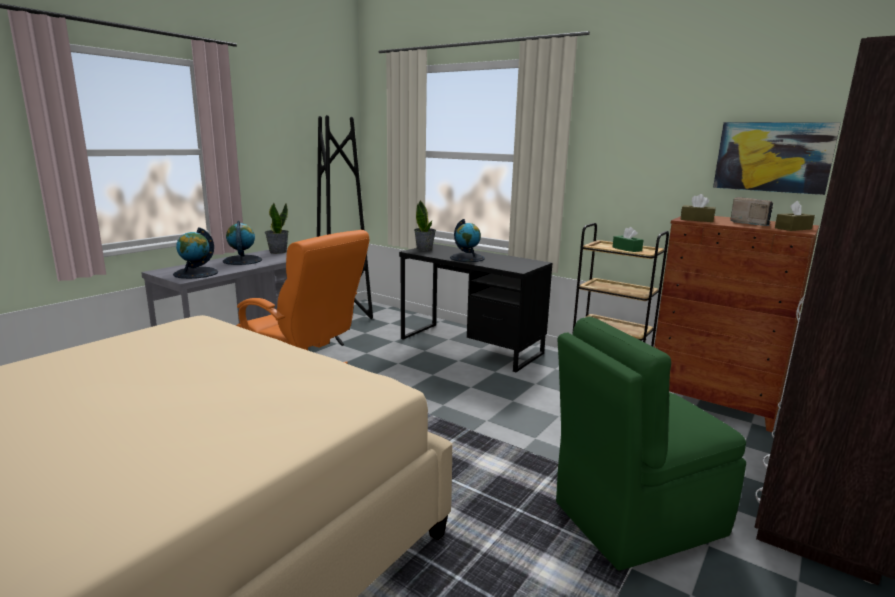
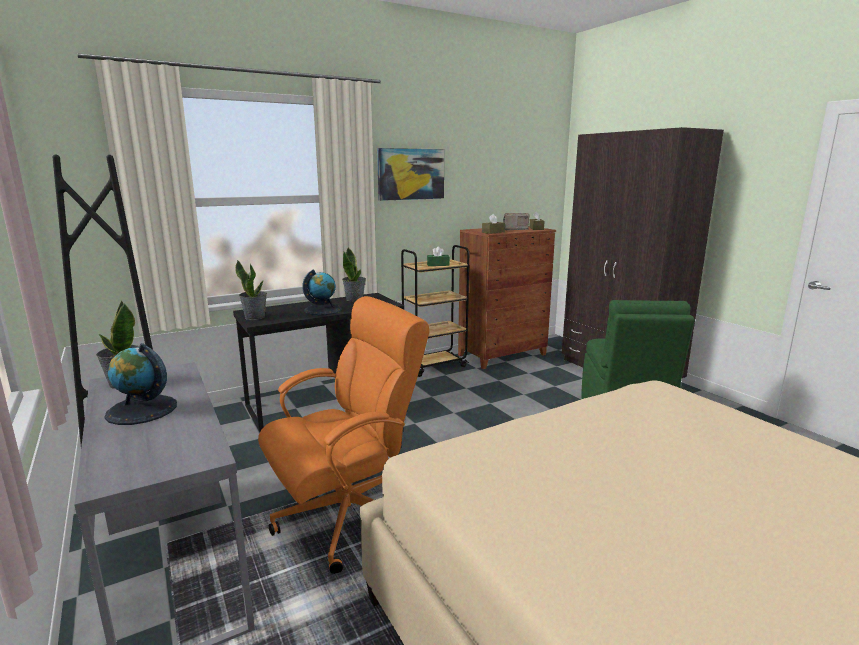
camera: 65 degrees left, 0 degrees up
globe [173,227,218,279] -> none
picture [713,122,841,195] -> picture moved to [377,148,444,201]
none -> potted plant [342,248,366,302]

